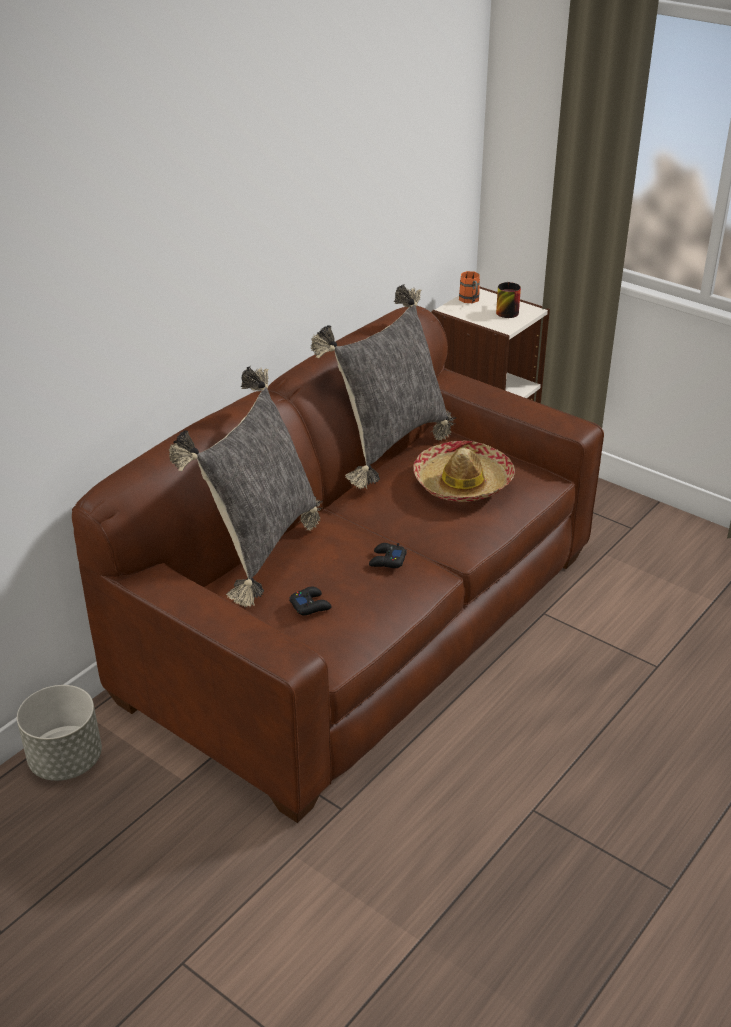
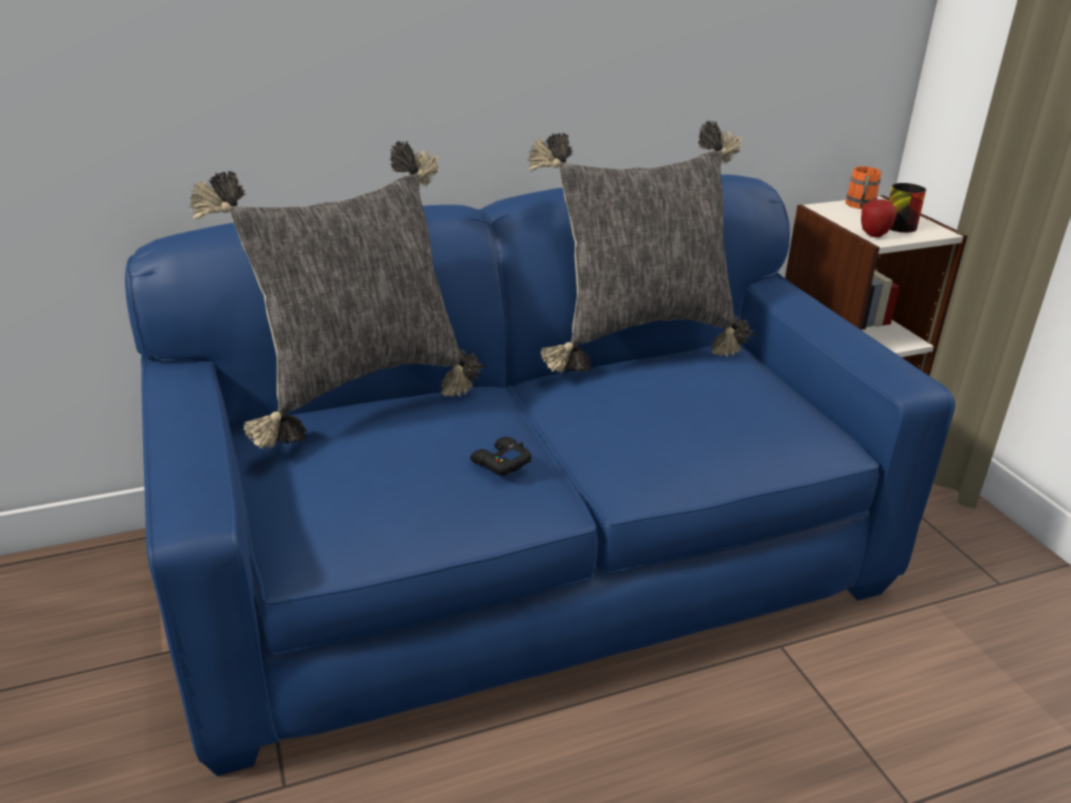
camera: 30 degrees right, 5 degrees down
grey planter [17,685,102,781] -> none
brown sofa [72,306,604,823] -> blue sofa [125,174,955,776]
black game controller [289,587,332,616] -> none
hat [413,440,515,502] -> none
none -> apple [861,199,896,237]

